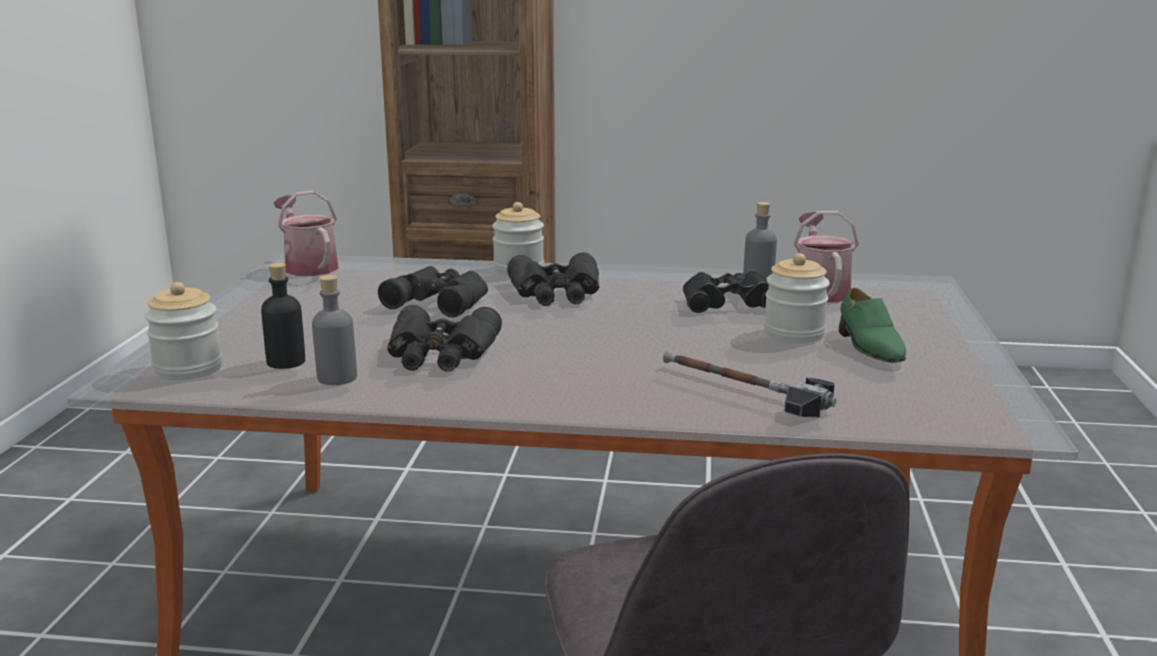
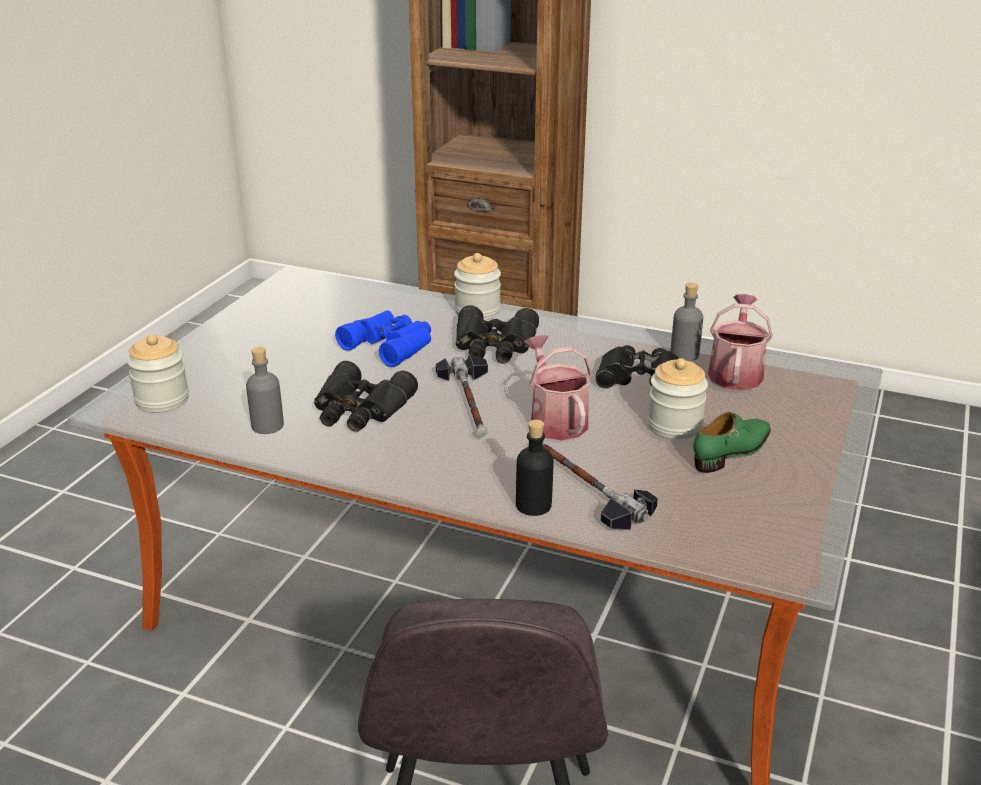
camera: 15 degrees right, 10 degrees up
black bottle [261,263,305,369] -> black bottle moved to [516,420,553,516]
watering can [274,191,338,276] -> watering can moved to [524,335,593,441]
black binoculars [378,266,488,317] -> blue binoculars [335,310,431,367]
green shoe [839,288,906,363] -> green shoe turned 135 degrees counterclockwise [693,412,771,473]
none -> hammer [436,354,488,437]

